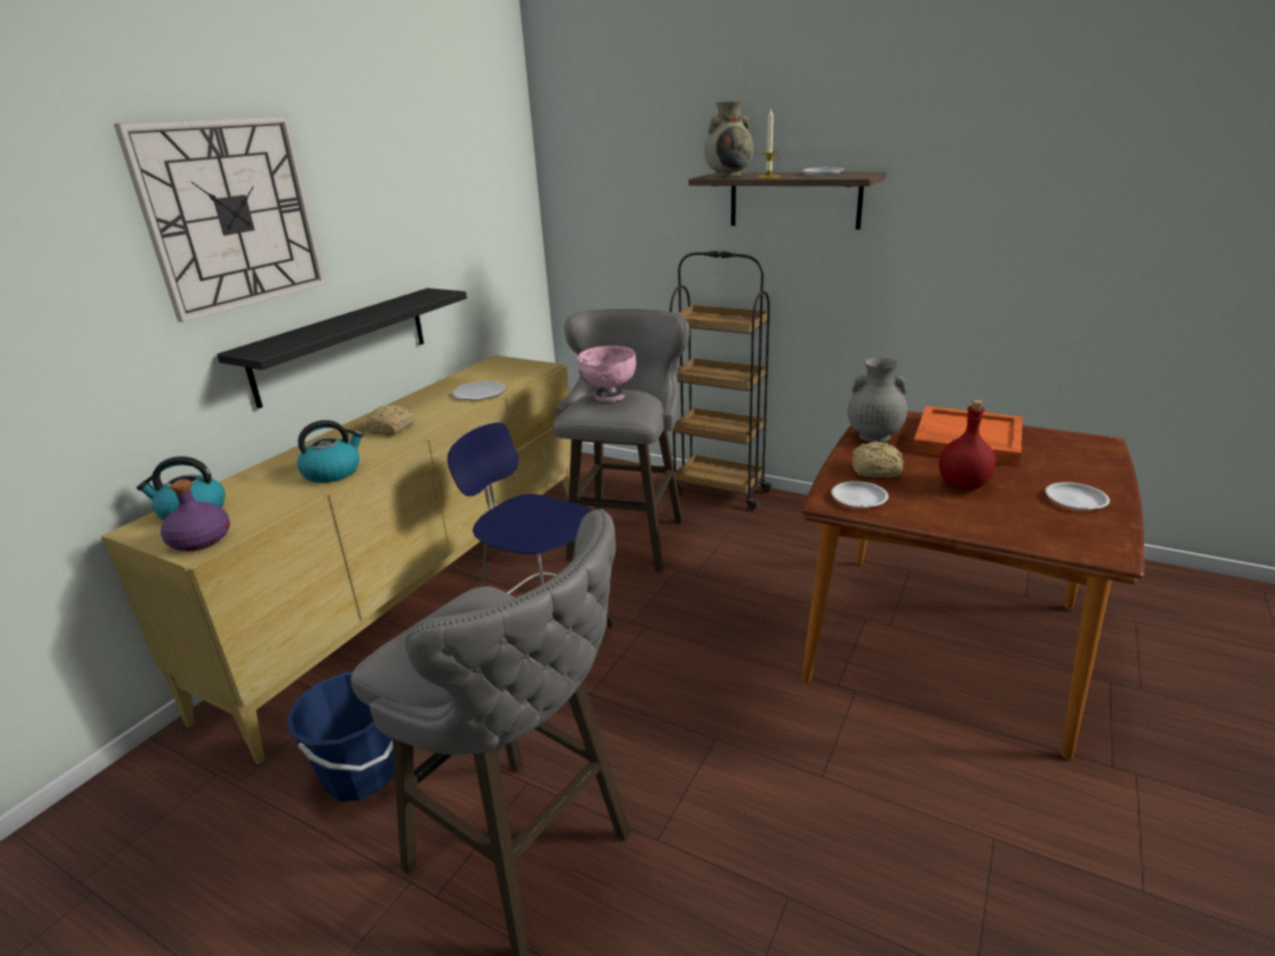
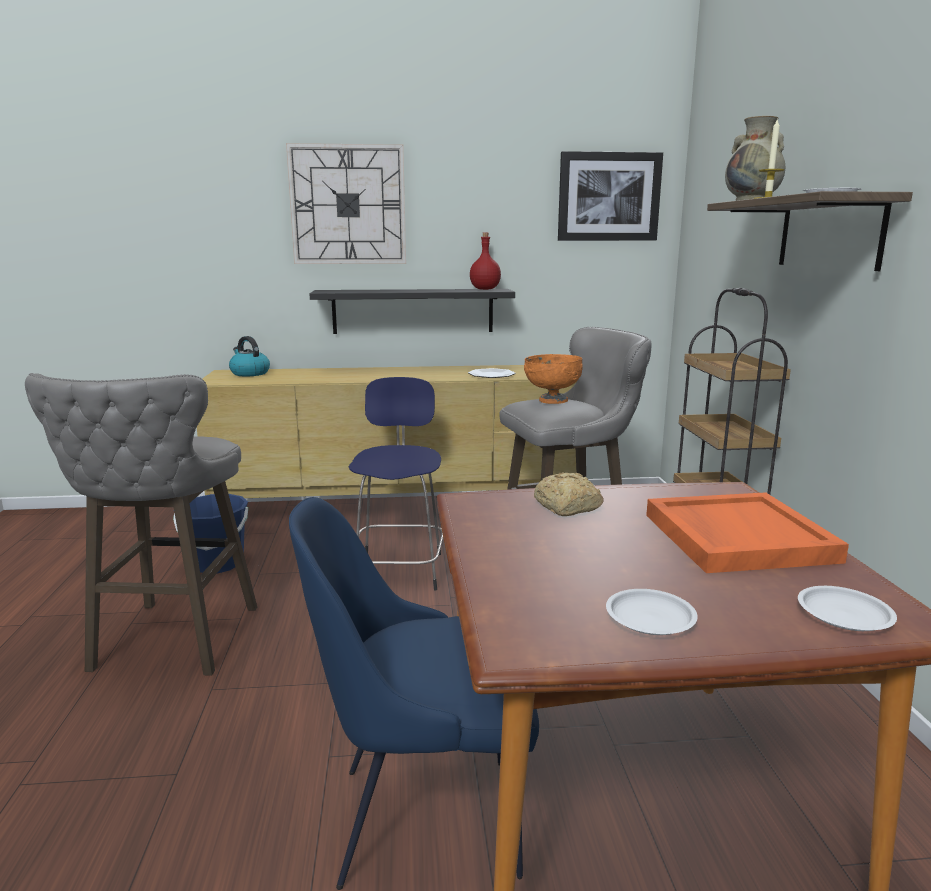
camera: 55 degrees right, 10 degrees down
purple bottle [161,480,230,551] -> none
kettle [297,420,363,483] -> none
bread [365,404,415,435] -> none
pink bowl [578,346,636,402] -> orange bowl [524,354,583,404]
white plate [831,481,888,508] -> white plate moved to [798,586,897,631]
grey vase [847,357,907,442] -> none
red bottle [939,400,996,490] -> red bottle moved to [470,232,501,290]
none -> blue chair [289,497,539,890]
none -> picture [558,151,663,241]

